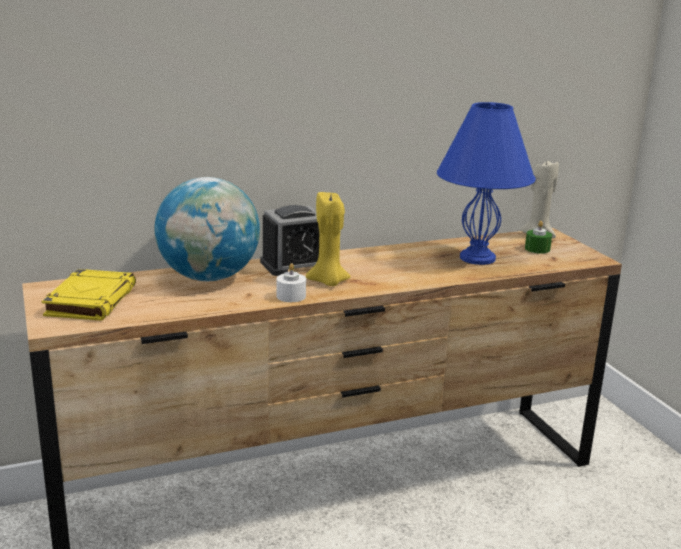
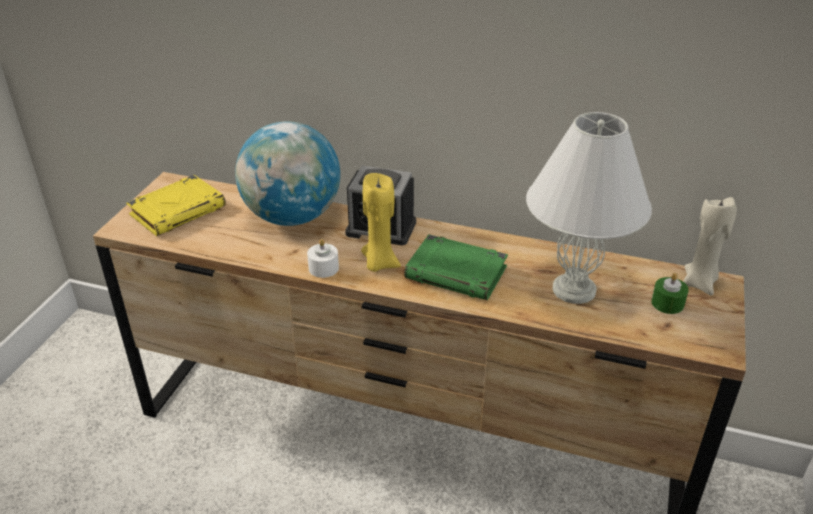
camera: 40 degrees right, 15 degrees up
blue table lamp [437,102,536,265] -> white table lamp [526,112,652,304]
none -> green book [404,234,508,300]

